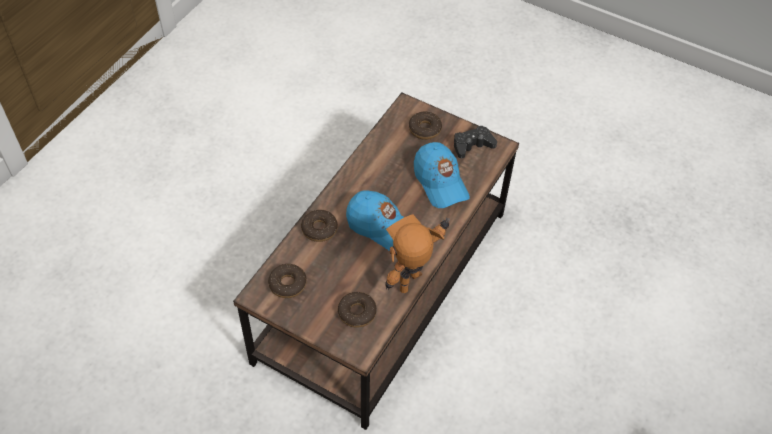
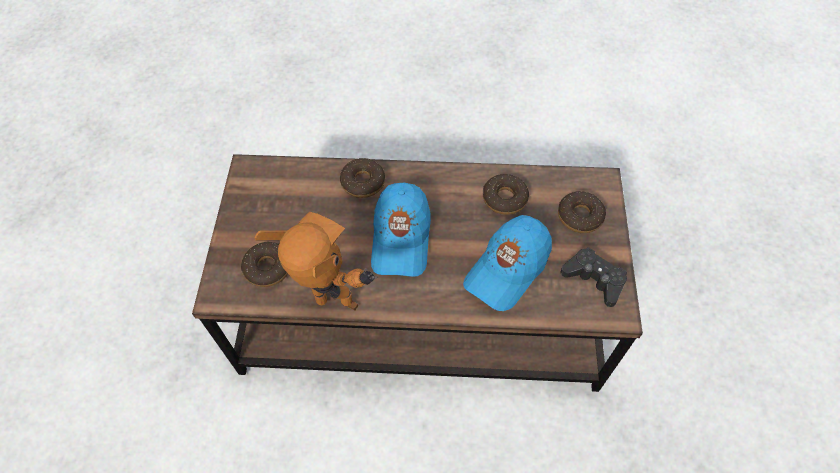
camera: 65 degrees right, 5 degrees up
donut [268,264,307,298] -> donut moved to [483,174,529,215]

